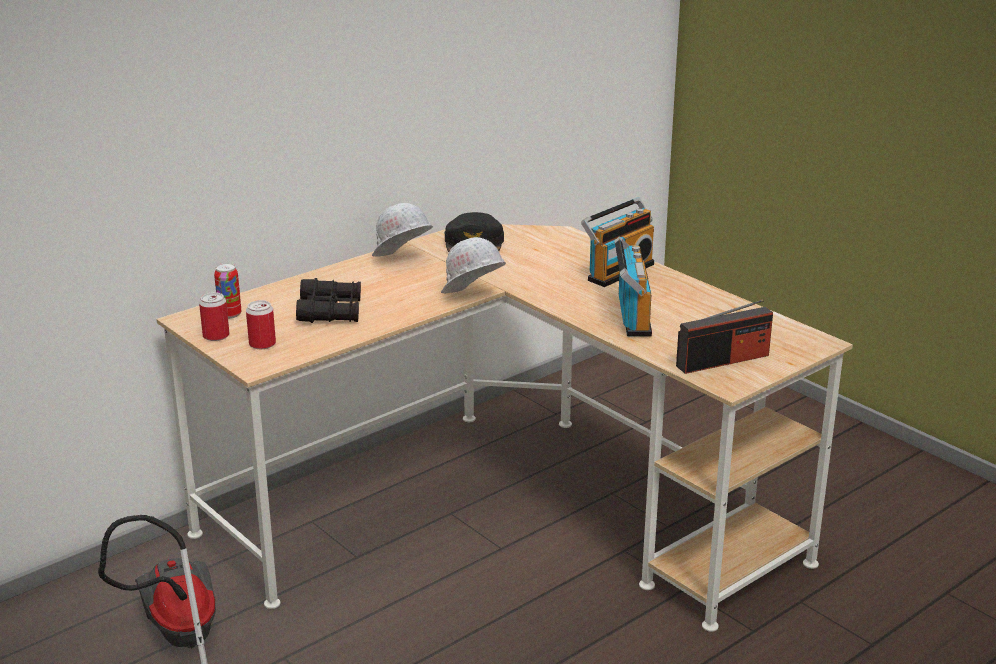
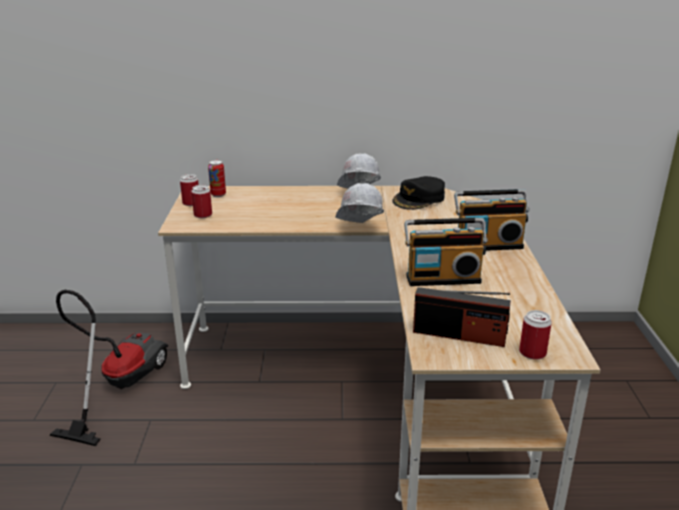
camera: 40 degrees right, 0 degrees up
black binoculars [296,278,361,323] -> none
radio [615,236,652,337] -> radio turned 45 degrees clockwise [404,218,488,286]
none -> can [519,310,552,360]

